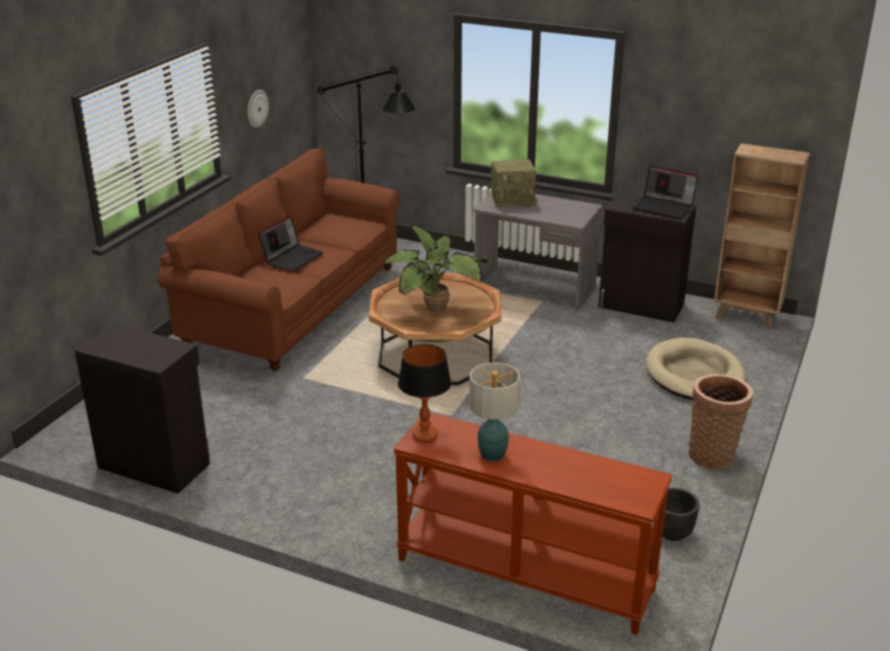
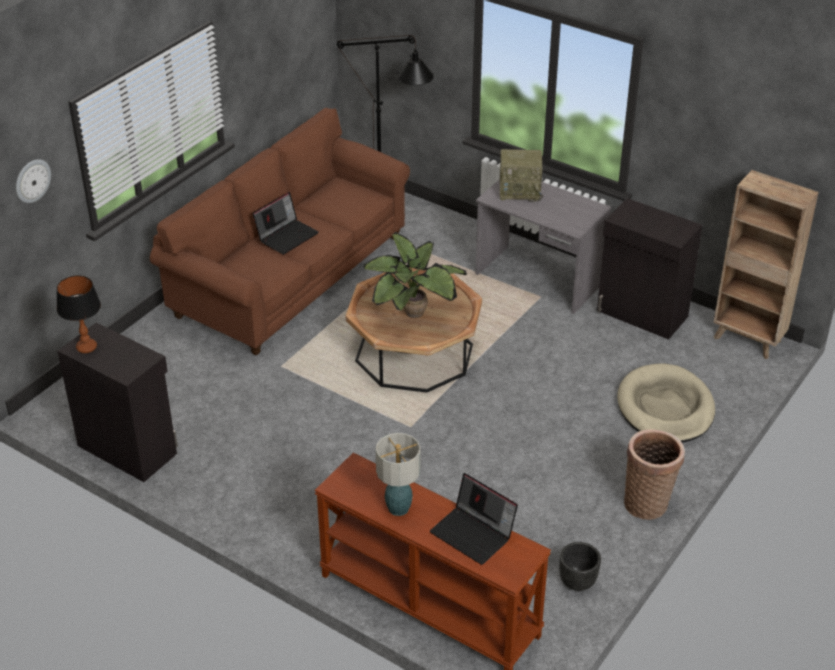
camera: 10 degrees right, 10 degrees up
wall clock [248,90,269,128] -> wall clock moved to [16,159,51,203]
table lamp [398,344,451,443] -> table lamp moved to [57,275,101,353]
laptop [632,166,698,219] -> laptop moved to [430,473,518,565]

